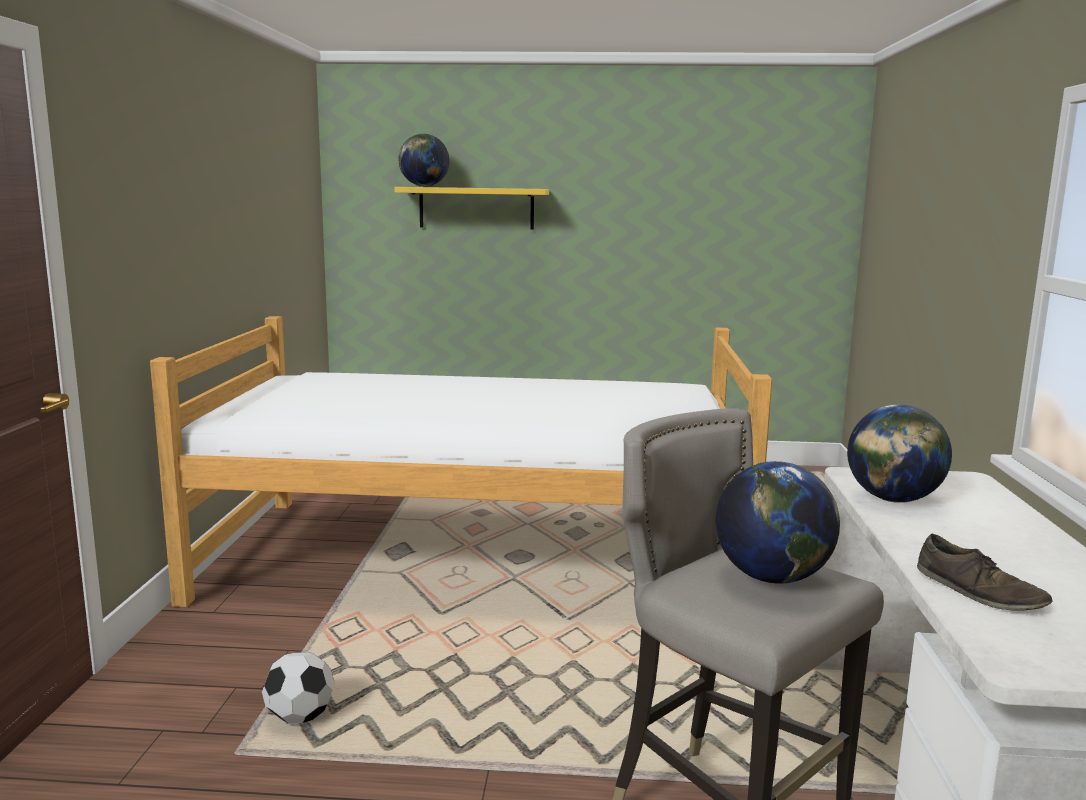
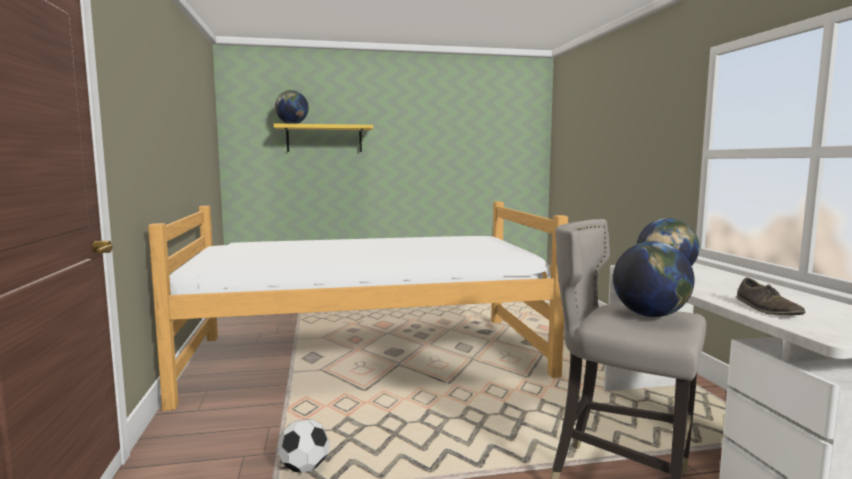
camera: 15 degrees left, 5 degrees down
brown shoe [917,534,1053,611] -> brown shoe turned 45 degrees clockwise [737,278,805,315]

